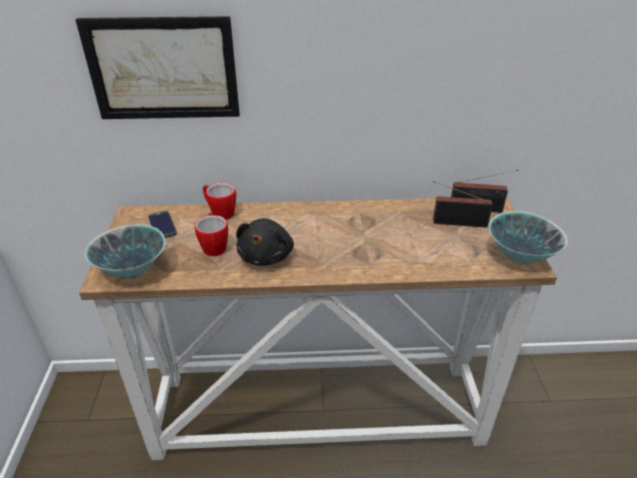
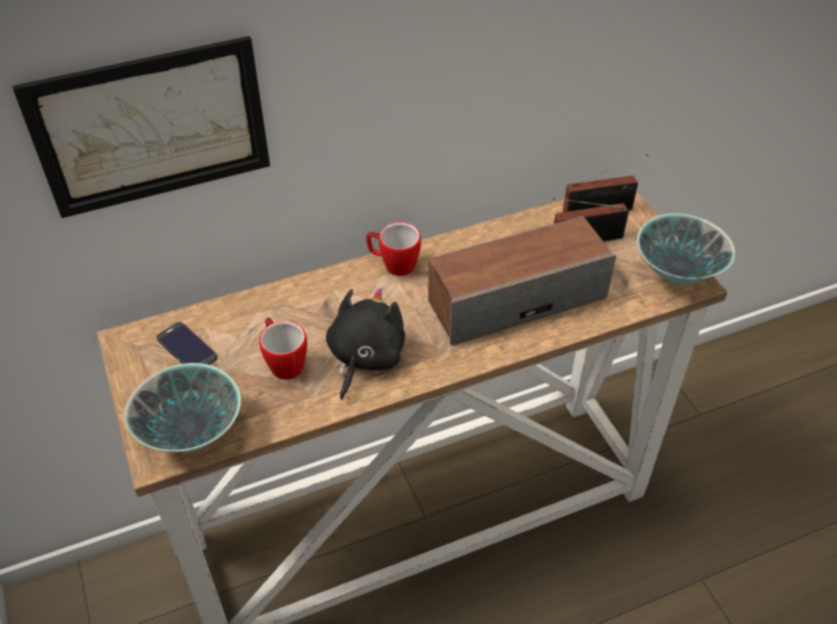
camera: 20 degrees left, 10 degrees up
mug [203,183,236,220] -> mug moved to [366,222,421,276]
black plush toy [236,218,294,266] -> black plush toy turned 150 degrees counterclockwise [326,287,405,400]
none -> speaker [428,216,616,345]

